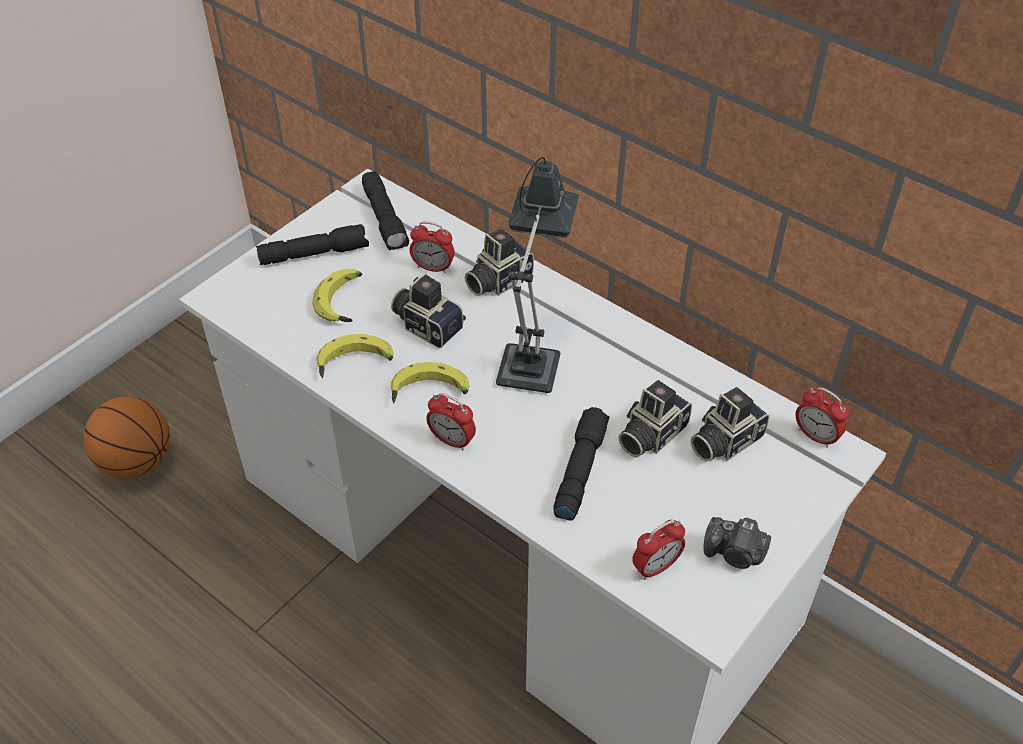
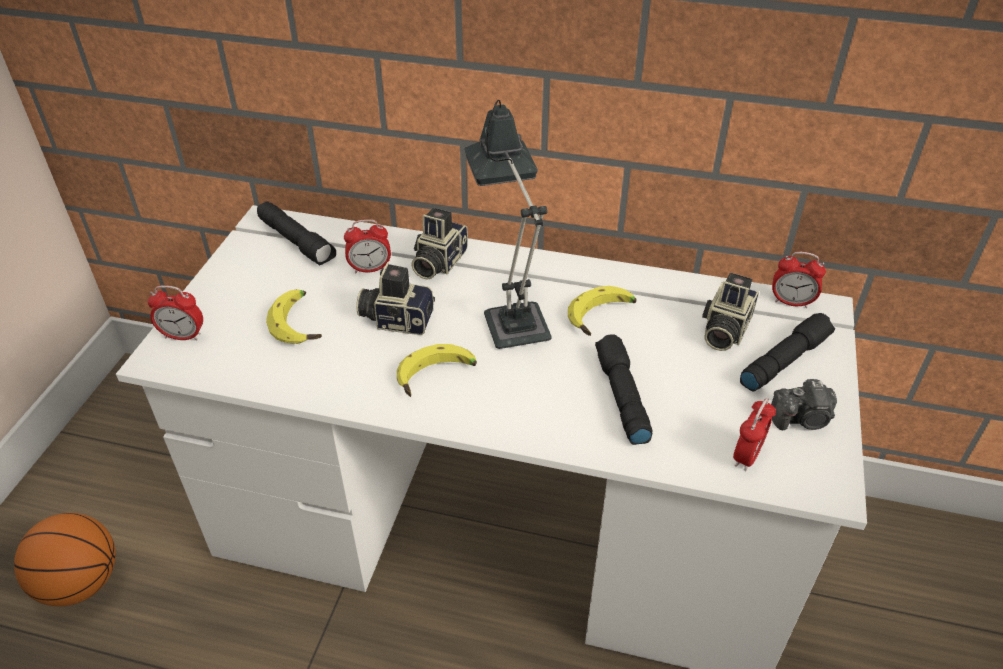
camera: 25 degrees left, 5 degrees down
black flashlight [256,224,369,265] -> black flashlight moved to [740,313,835,392]
banana [317,334,394,378] -> banana moved to [568,286,637,336]
alarm clock [426,393,476,451] -> alarm clock moved to [147,285,203,341]
camera [618,380,692,457] -> none

